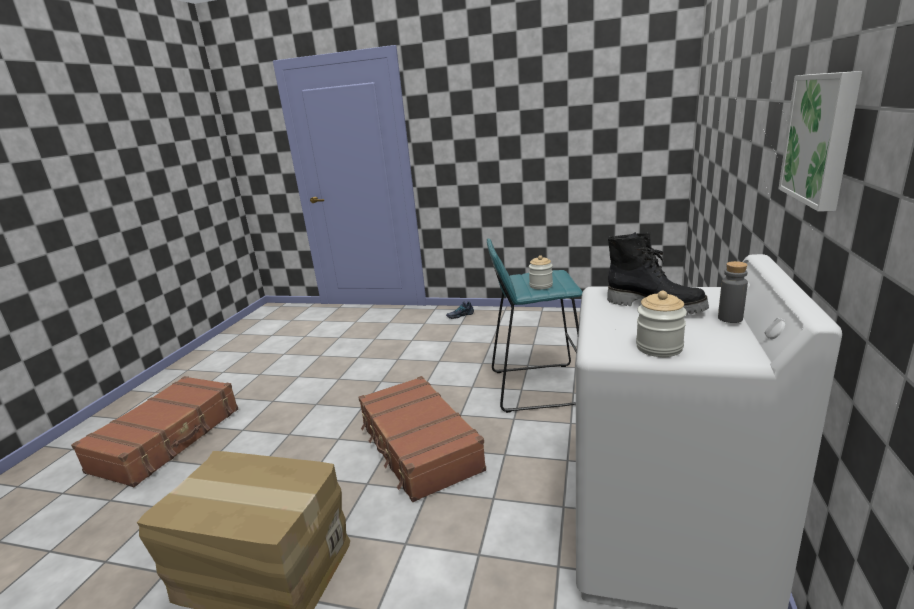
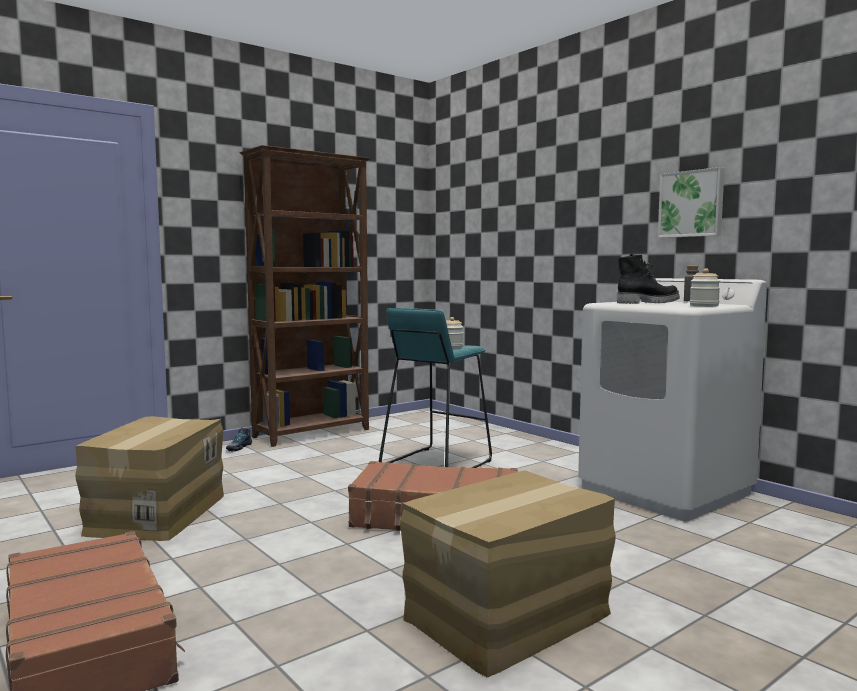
camera: 55 degrees left, 15 degrees down
none -> cardboard box [75,416,224,541]
none -> brown bookcase [240,145,371,447]

